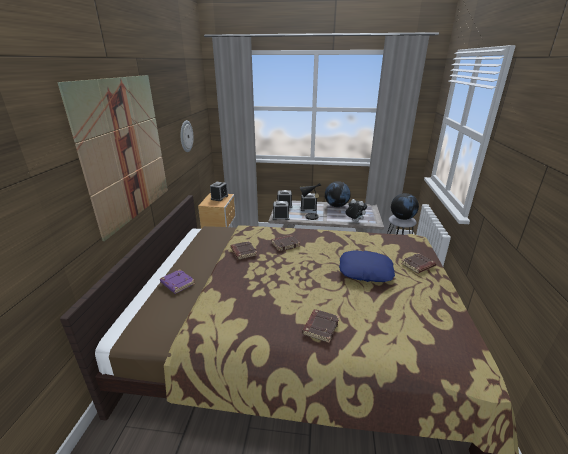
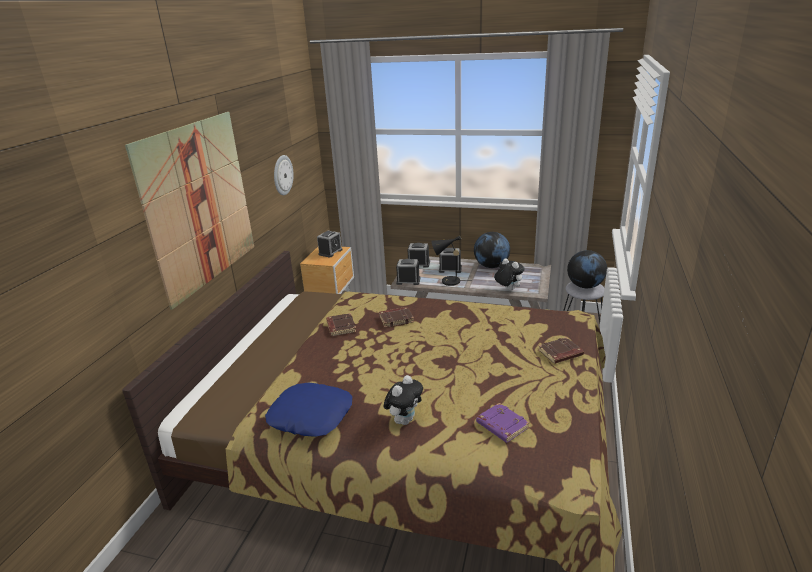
camera: 10 degrees right, 0 degrees up
purple book [160,269,195,294] -> purple book moved to [476,403,530,443]
brown book [302,309,339,343] -> plush toy [384,375,423,425]
blue pillow [339,250,395,282] -> blue pillow moved to [265,382,352,437]

